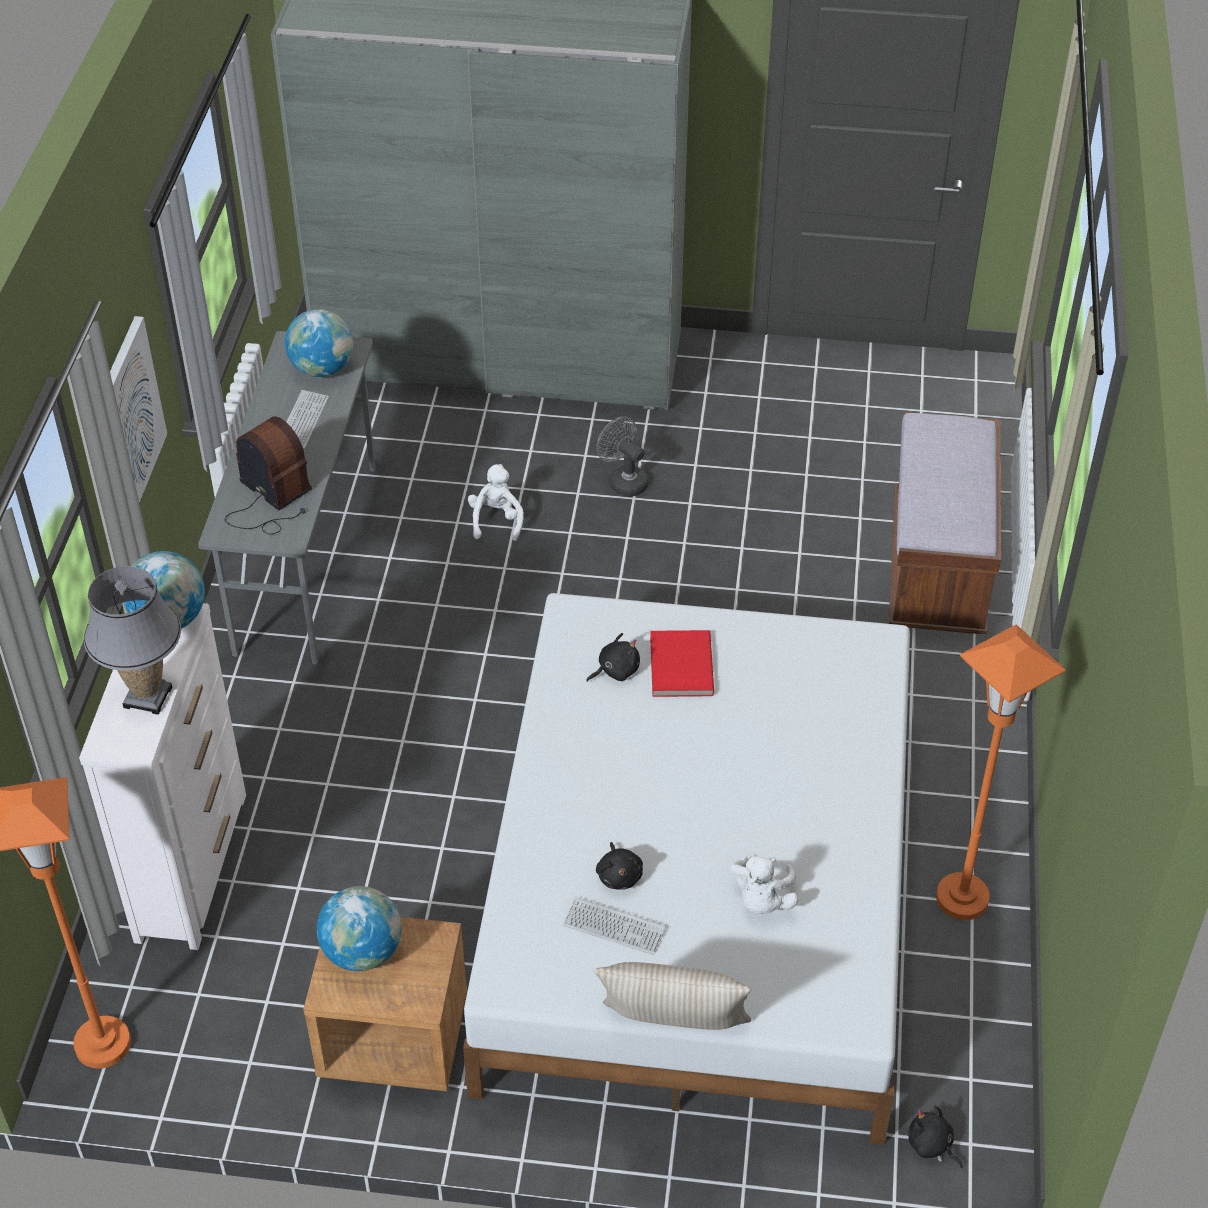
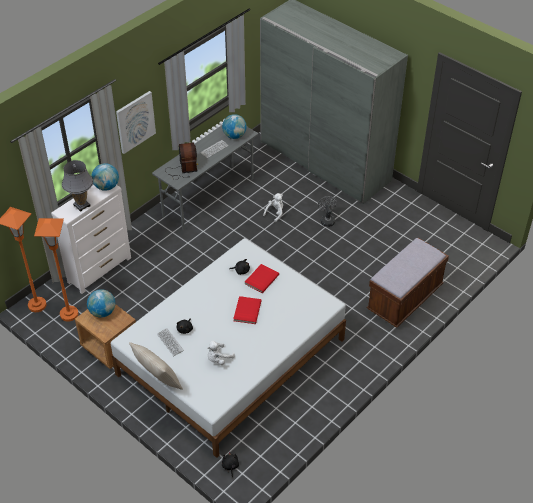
camera: 35 degrees right, 0 degrees up
orange floor lamp [936,624,1066,920] -> orange floor lamp moved to [34,218,78,322]
none -> red book [233,296,262,324]

